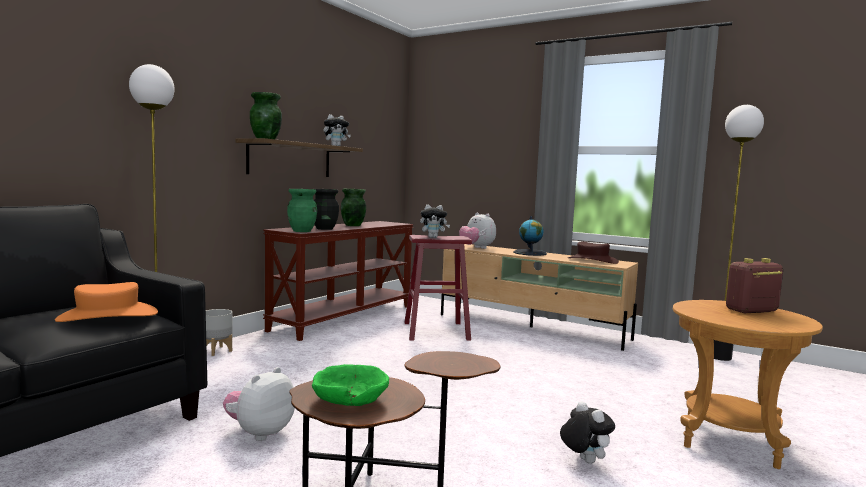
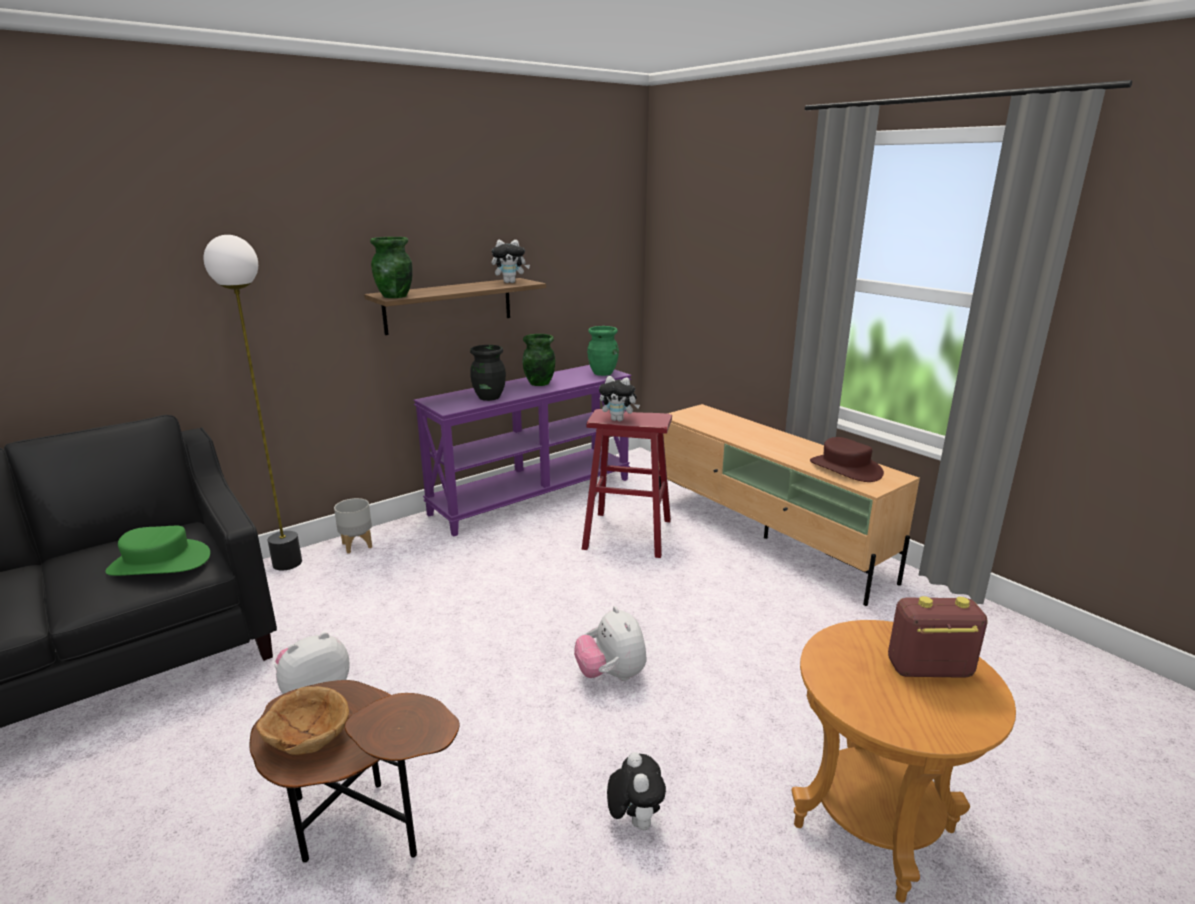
camera: 20 degrees right, 15 degrees up
orange hat [55,282,158,322] -> green hat [105,526,210,576]
brown console table [263,221,414,341] -> purple console table [413,365,632,537]
green vase [287,189,317,232] -> green vase moved to [587,326,619,376]
green bowl [312,364,389,406] -> brown bowl [256,686,349,755]
plush toy [459,212,496,249] -> plush toy moved to [574,606,647,681]
globe [513,216,547,256] -> none
floor lamp [714,105,764,361] -> none

